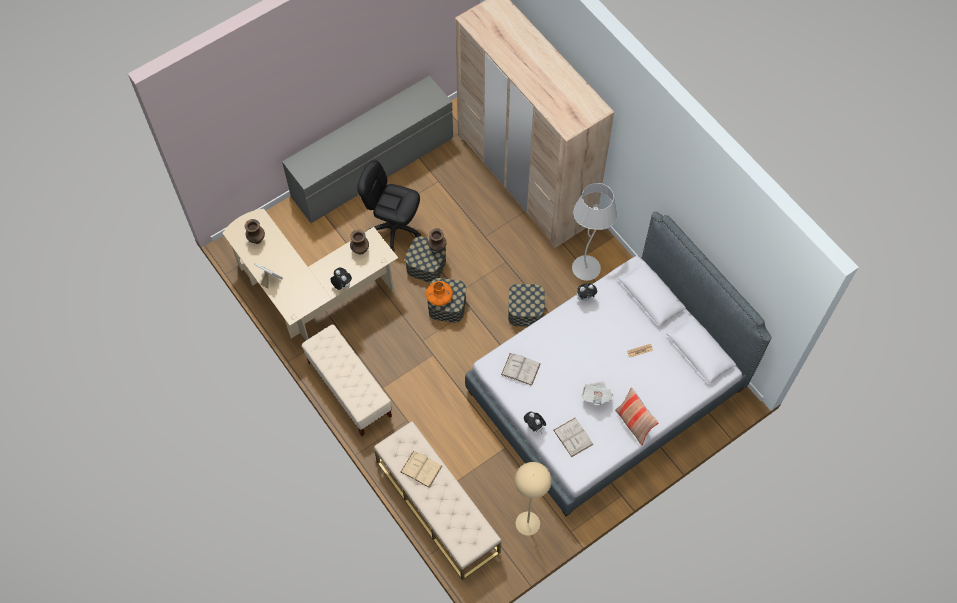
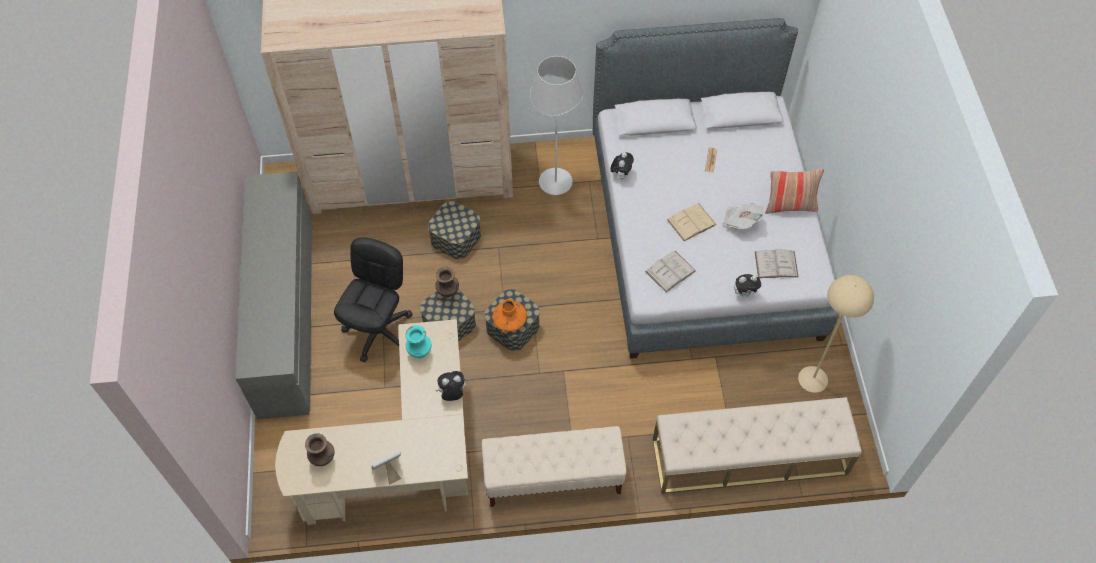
camera: 60 degrees left, 5 degrees down
brown vase [350,229,369,255] -> turquoise vase [405,325,432,358]
black office chair [357,160,421,251] -> black office chair turned 150 degrees clockwise [334,237,413,362]
beige book [401,451,442,488] -> beige book moved to [667,203,716,241]
storage box [508,284,545,327] -> storage box moved to [428,201,481,259]

